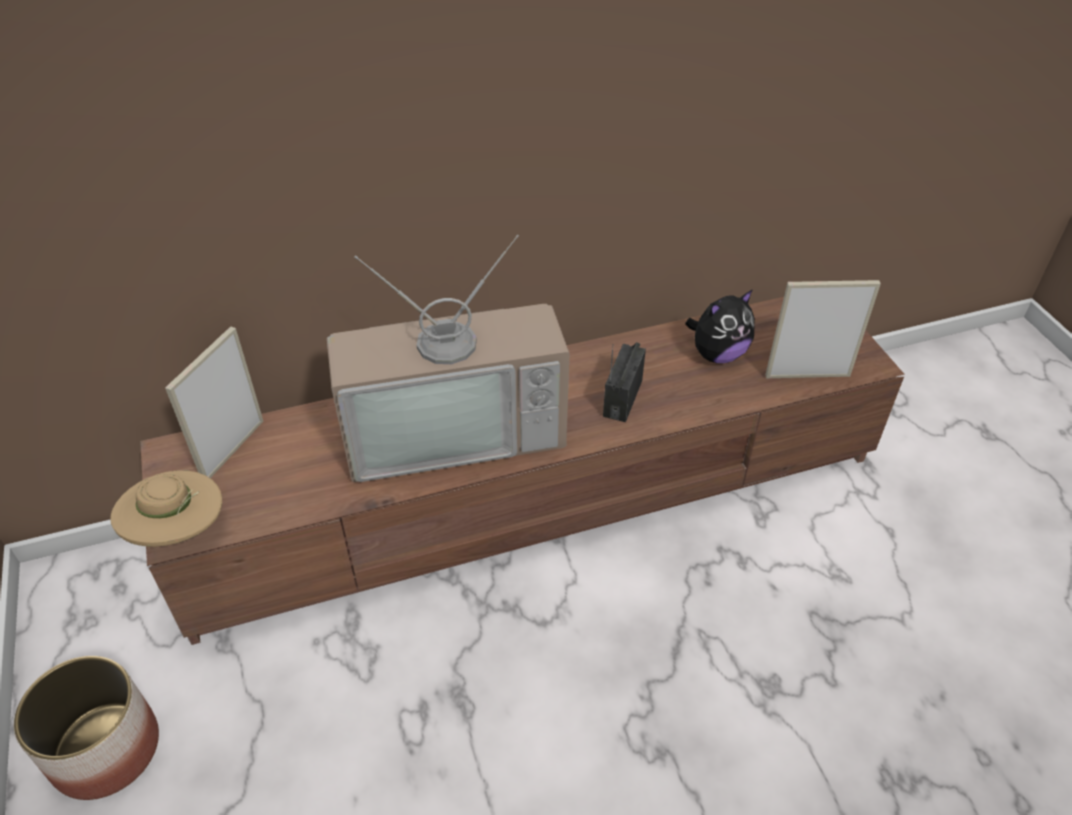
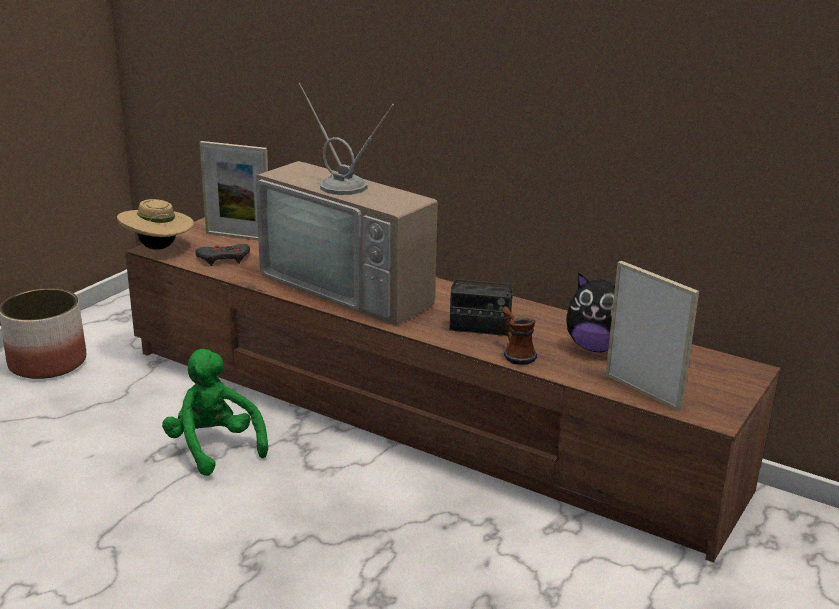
camera: 50 degrees right, 20 degrees down
picture frame [165,327,263,478] -> picture frame turned 150 degrees counterclockwise [199,141,268,241]
radio [603,342,646,422] -> radio turned 150 degrees counterclockwise [449,251,513,336]
none -> green plush toy [162,349,268,476]
none -> grey game controller [195,244,250,266]
none -> mug [502,306,537,365]

